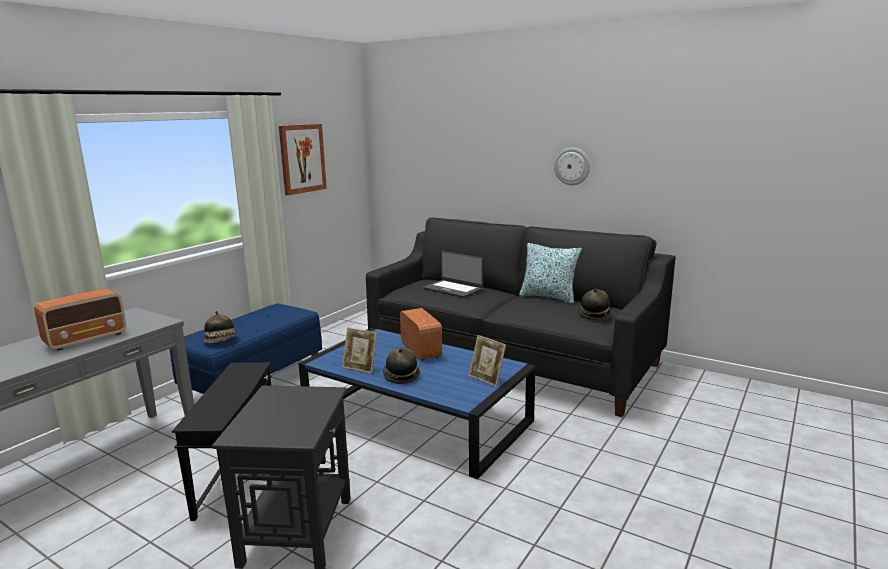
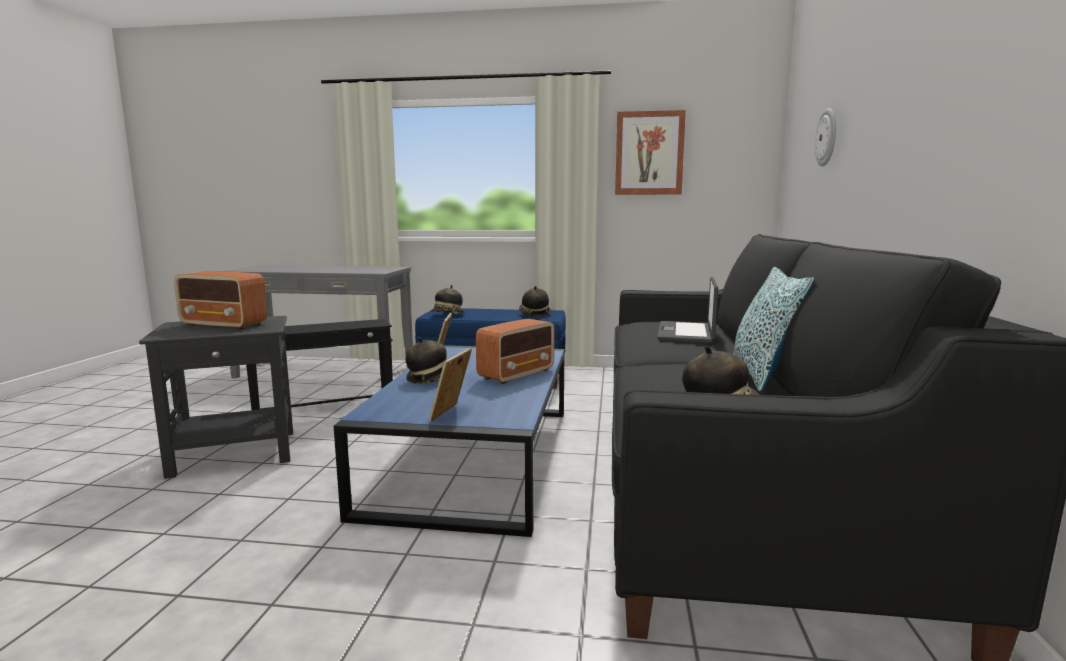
camera: 65 degrees right, 5 degrees down
radio [34,288,126,351] -> radio moved to [174,271,267,329]
wall clock [554,148,590,185] -> wall clock moved to [815,108,836,167]
none -> hat [519,286,551,317]

